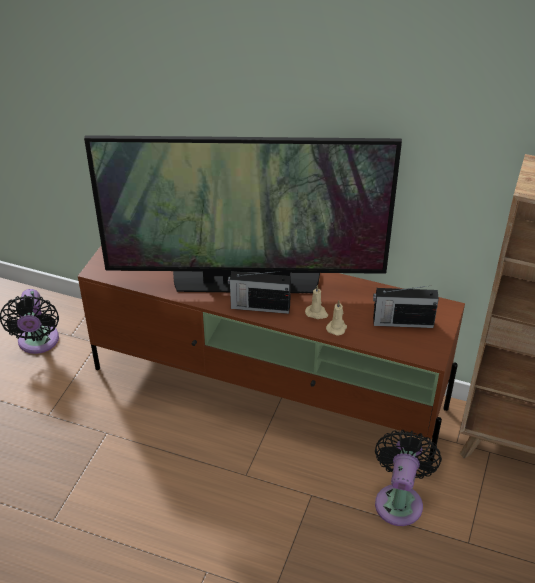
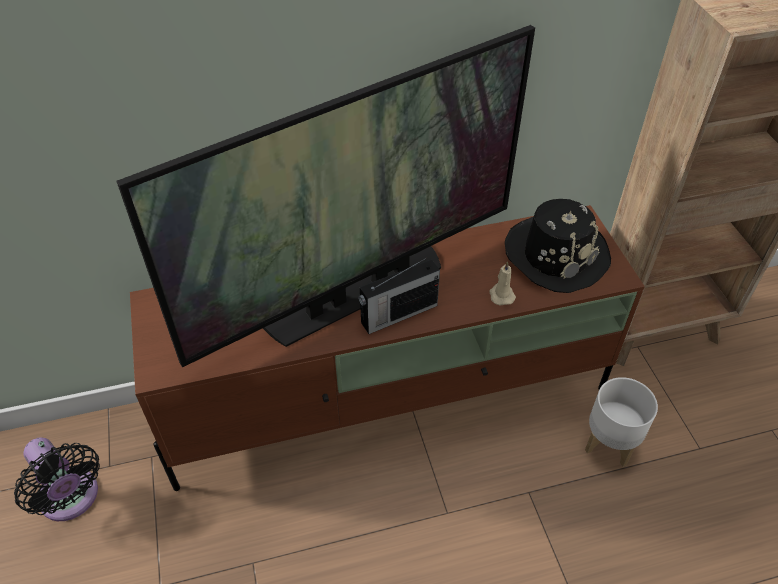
camera: 35 degrees left, 5 degrees up
beige candle [305,285,328,319] -> none
radio [373,286,439,328] -> black hat [505,199,611,293]
black fan [375,430,442,526] -> white planter [585,377,658,467]

